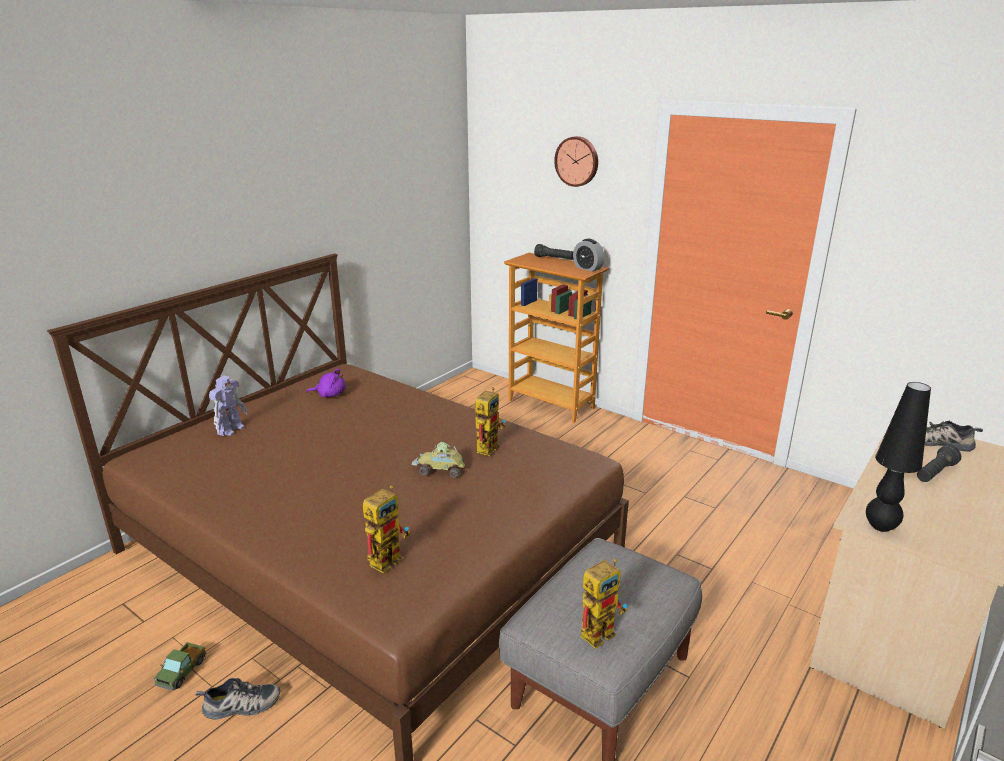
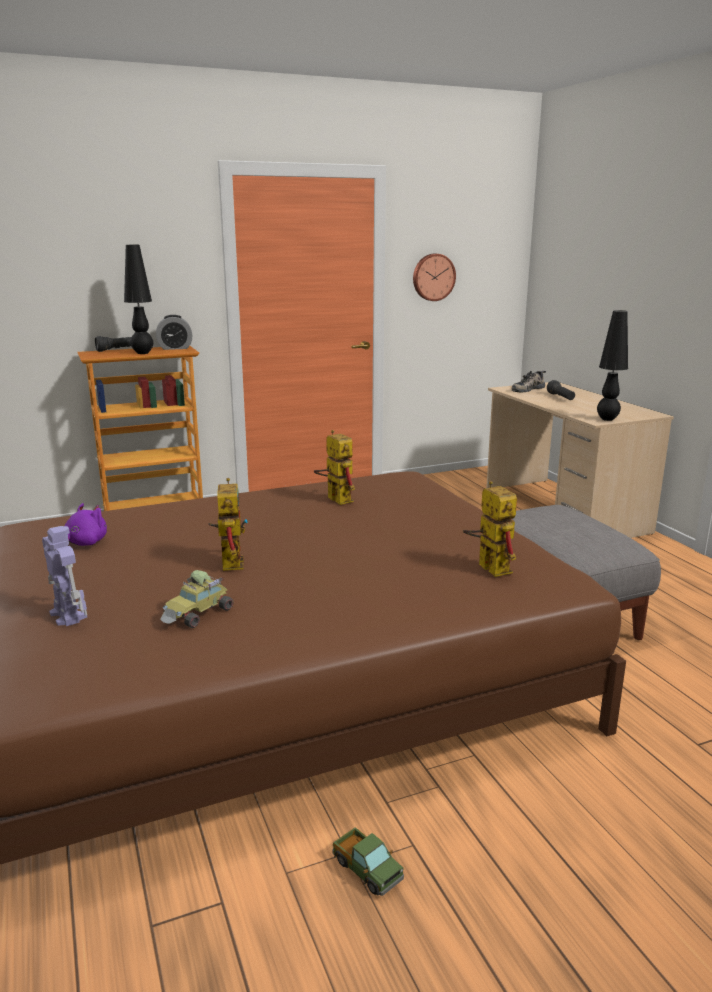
camera: 60 degrees left, 5 degrees down
shoe [196,678,281,720] -> none
toy car [412,442,465,478] -> toy car moved to [160,570,233,628]
wall clock [554,136,598,187] -> wall clock moved to [413,254,456,301]
toy robot [581,558,628,649] -> toy robot moved to [208,478,248,571]
none -> black table lamp [124,245,153,354]

